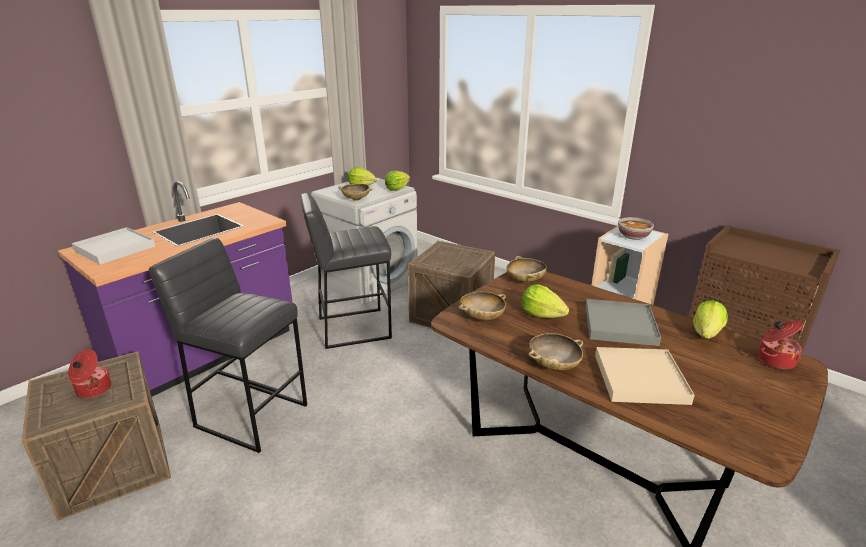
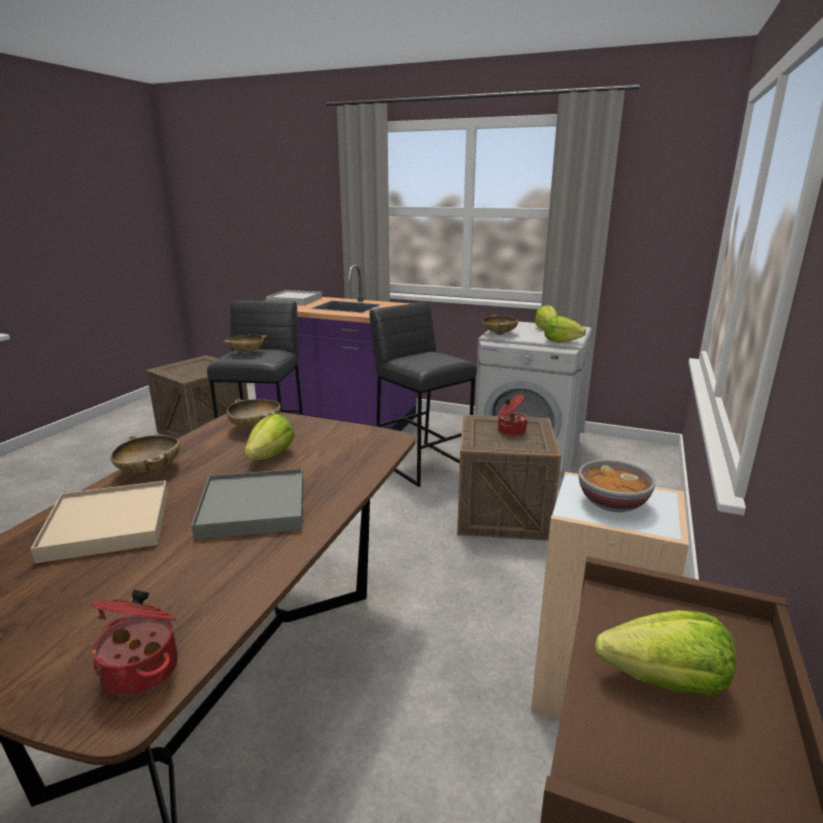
camera: 70 degrees right, 5 degrees down
cooking pot [68,349,111,399] -> cooking pot moved to [498,394,528,436]
beige bowl [506,256,547,283] -> beige bowl moved to [223,334,267,354]
lettuce [693,300,728,339] -> lettuce moved to [595,610,736,696]

